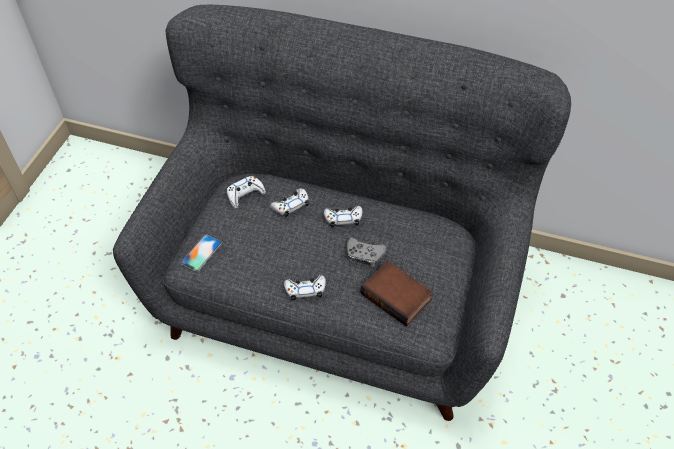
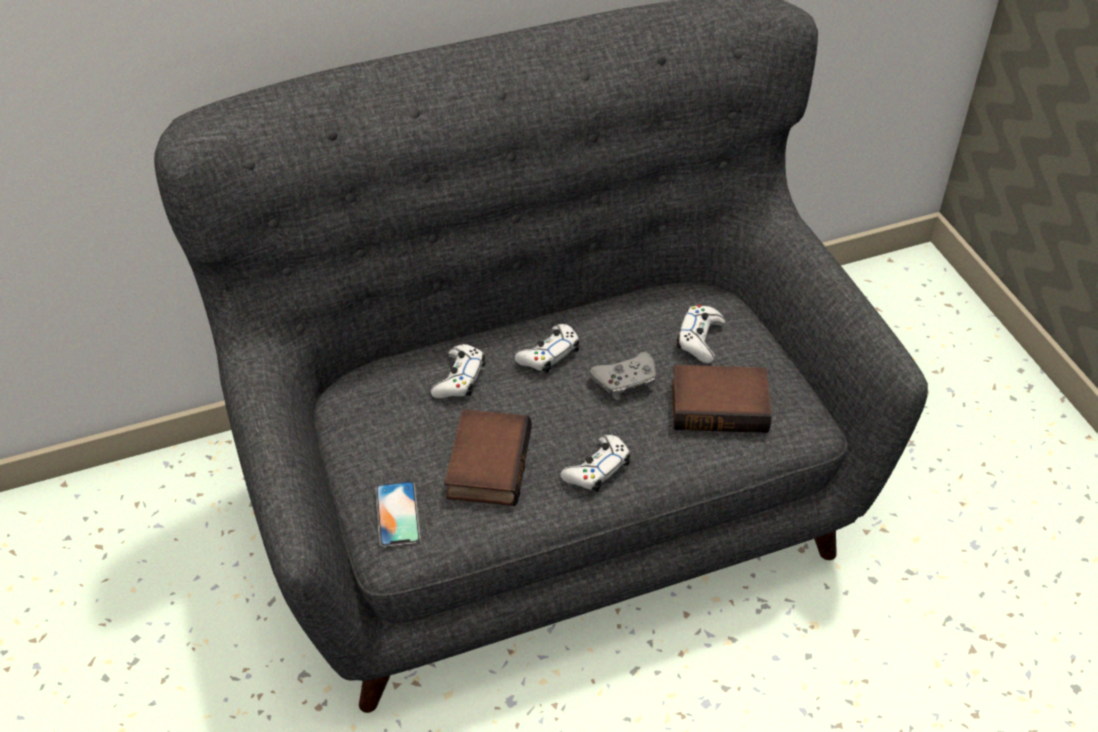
camera: 40 degrees left, 5 degrees down
white game controller [227,176,266,209] -> white game controller moved to [677,305,726,363]
none -> book [445,409,532,506]

